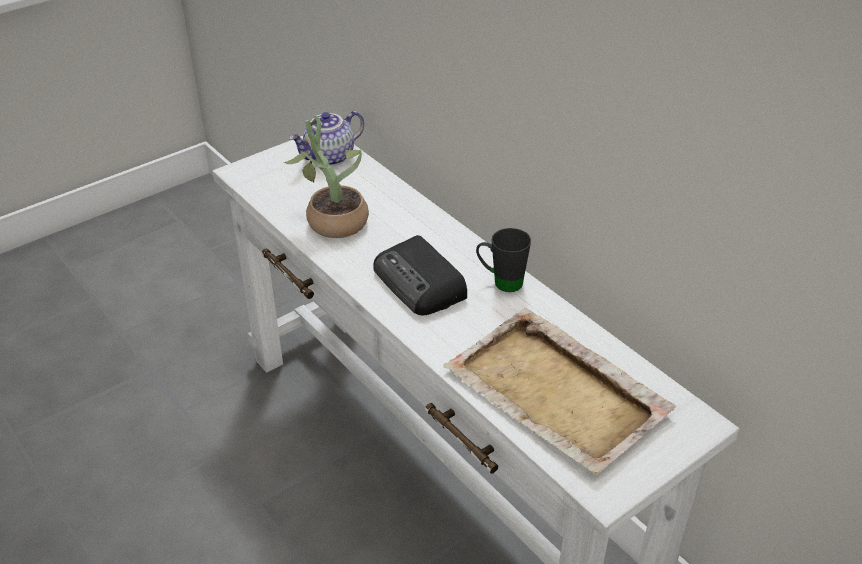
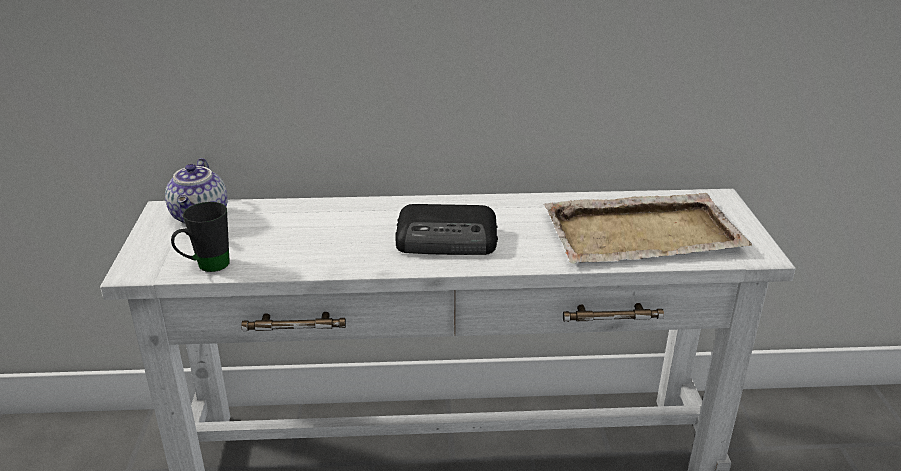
camera: 55 degrees left, 10 degrees down
potted plant [284,115,369,238] -> none
black mug [476,228,531,292] -> black mug moved to [171,202,229,272]

